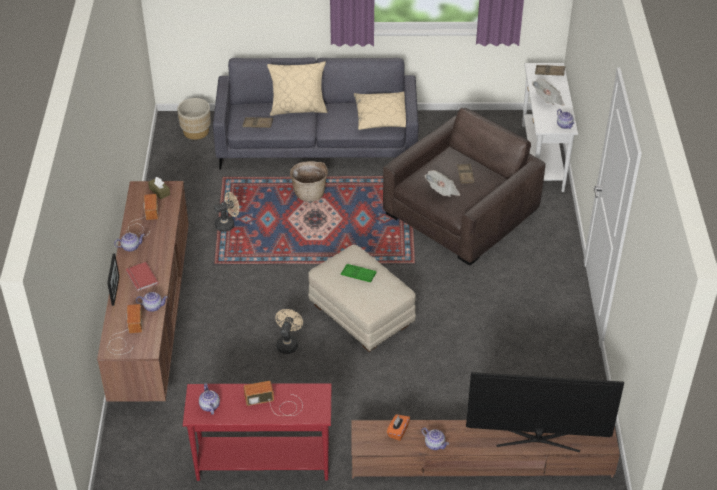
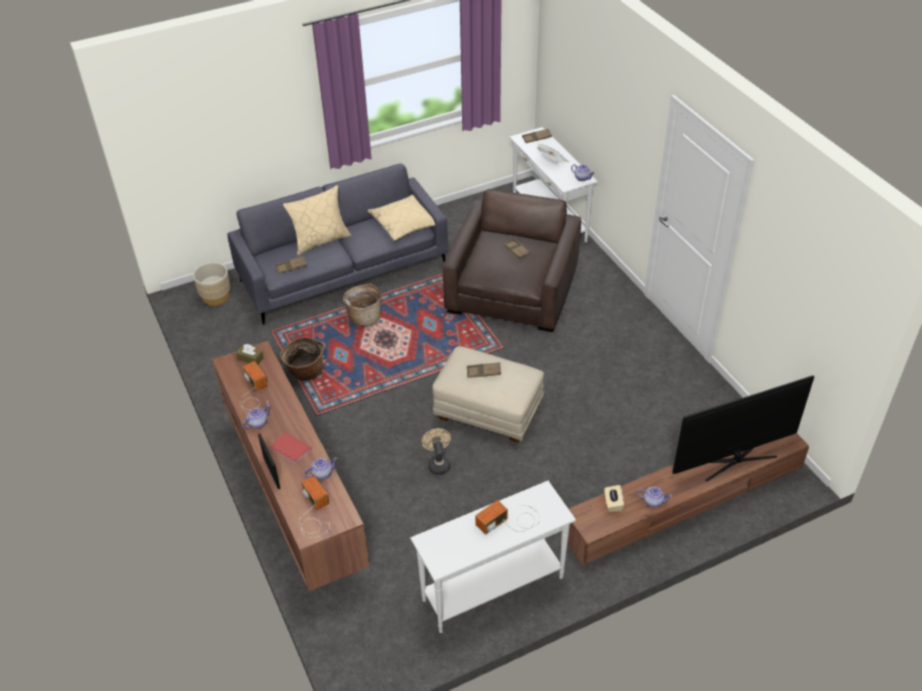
camera: 25 degrees left, 0 degrees up
red console table [183,383,332,481] -> white console table [410,481,576,633]
teapot [199,383,220,415] -> none
beige fan [214,192,240,232] -> basket [280,337,324,381]
green tray [341,264,377,282] -> brown tray [467,362,501,378]
orange tissue box [387,414,410,441] -> beige tissue box [604,485,624,512]
newspaper [424,170,461,197] -> none

